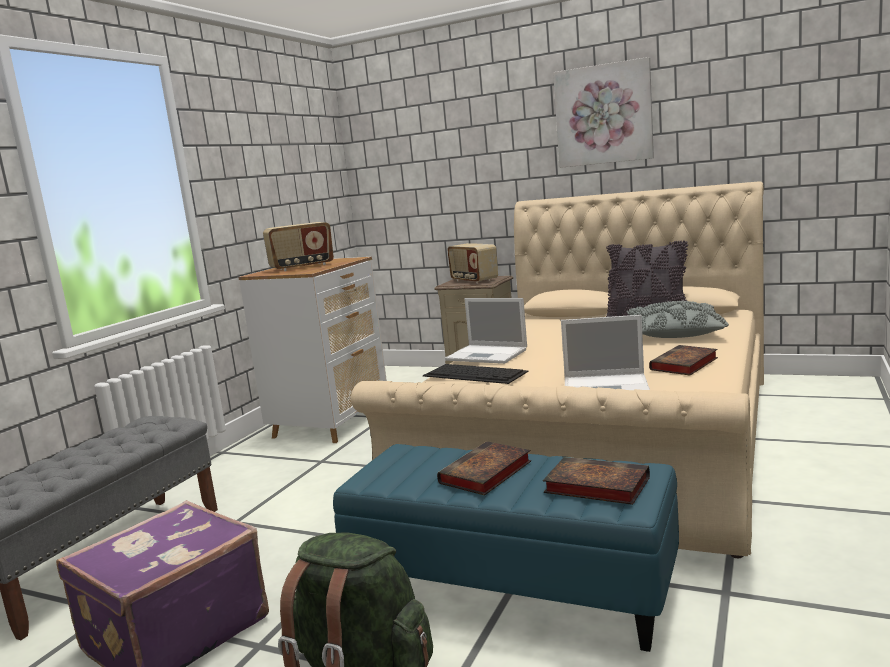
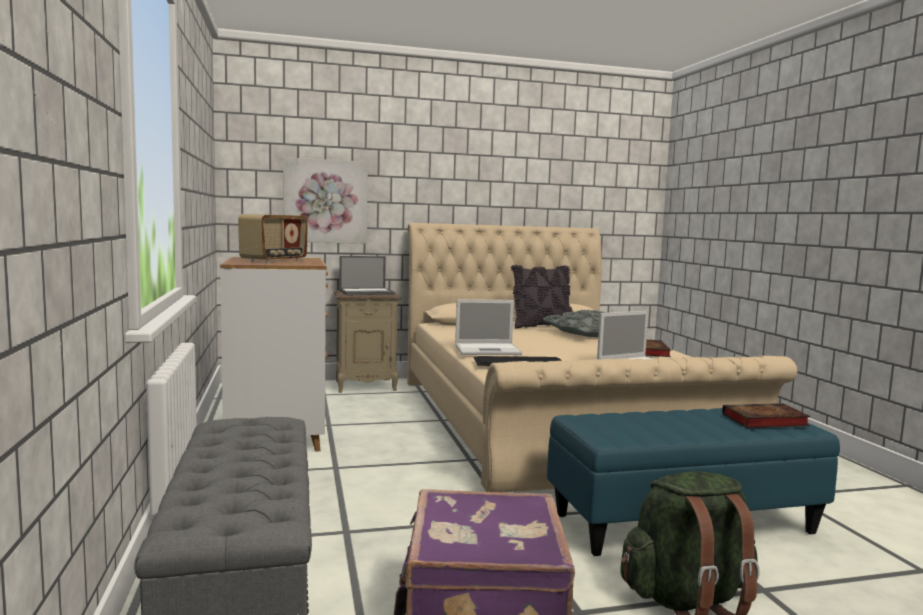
camera: 40 degrees left, 5 degrees down
book [437,441,531,496] -> none
radio [447,243,498,283] -> laptop [339,256,394,295]
picture [553,57,654,168] -> picture moved to [283,157,368,244]

